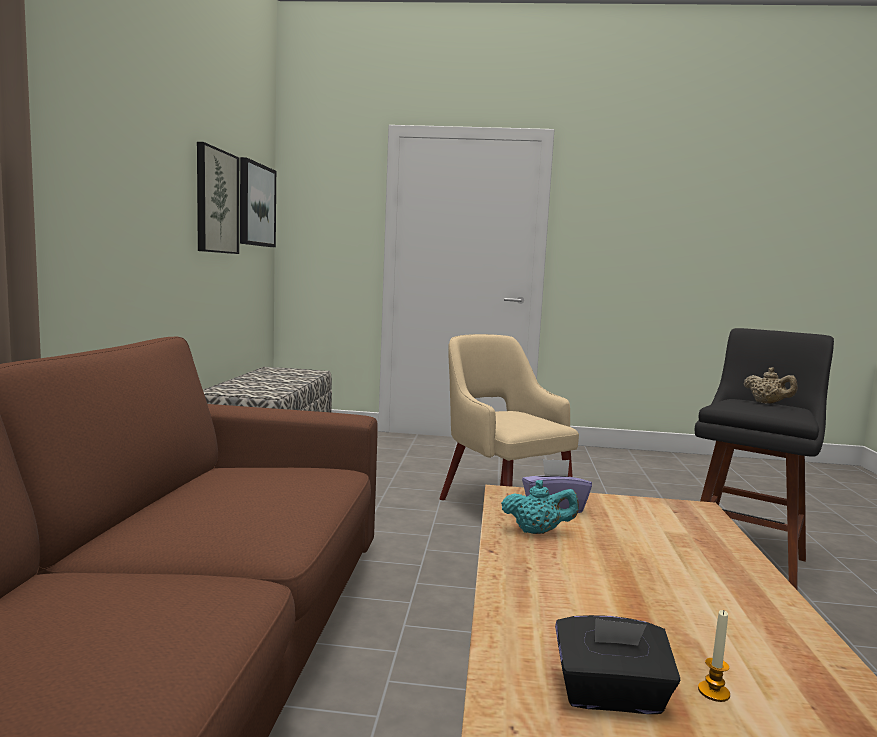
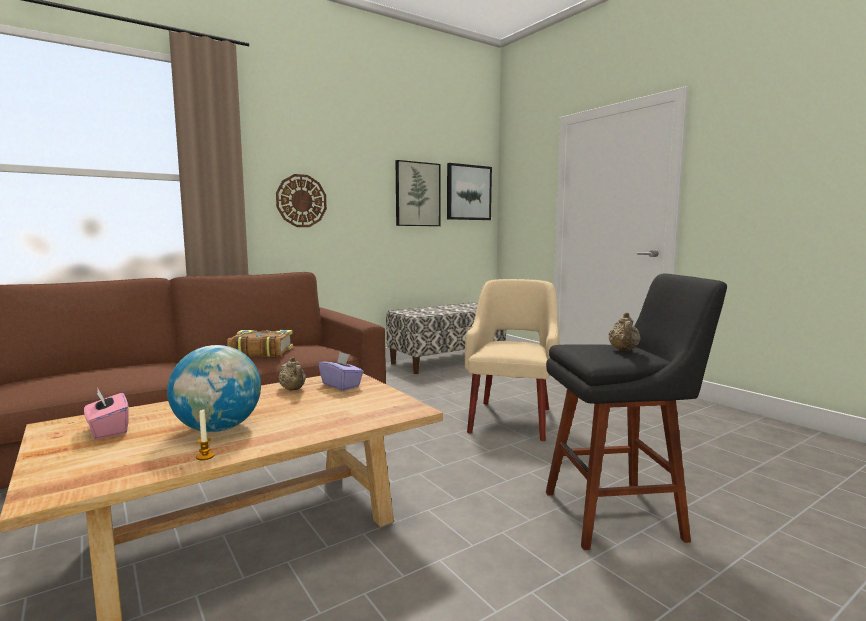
camera: 50 degrees right, 0 degrees up
turquoise teapot [501,480,579,534] -> beige teapot [278,357,306,391]
black tissue box [555,615,680,714] -> pink tissue box [84,389,129,439]
candle [698,610,730,702] -> candle moved to [196,410,214,460]
none -> globe [167,345,261,432]
none -> book [228,330,293,358]
none -> wall clock [276,174,327,227]

